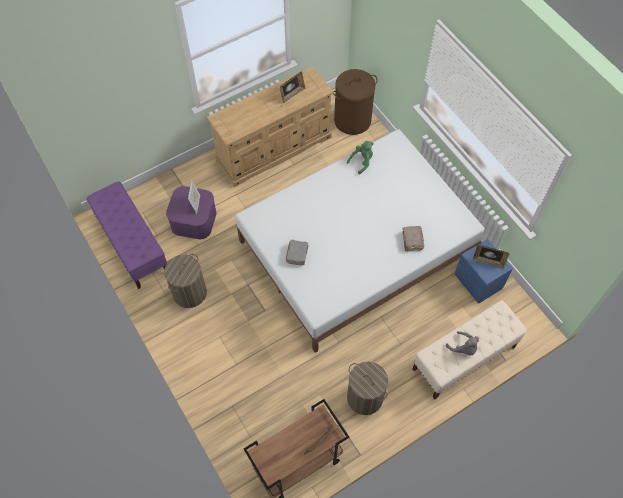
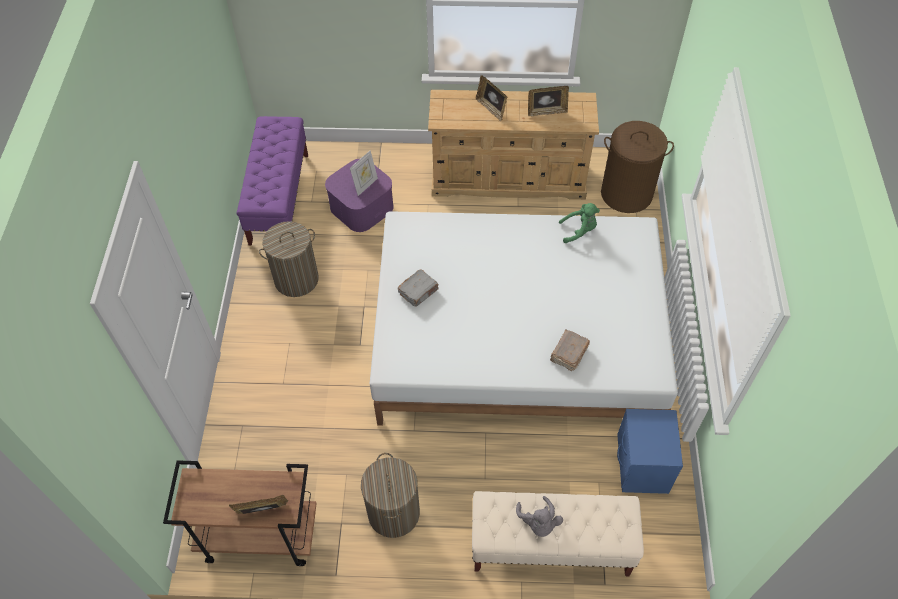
camera: 35 degrees right, 5 degrees down
picture frame [473,245,509,269] -> picture frame moved to [476,75,507,122]

